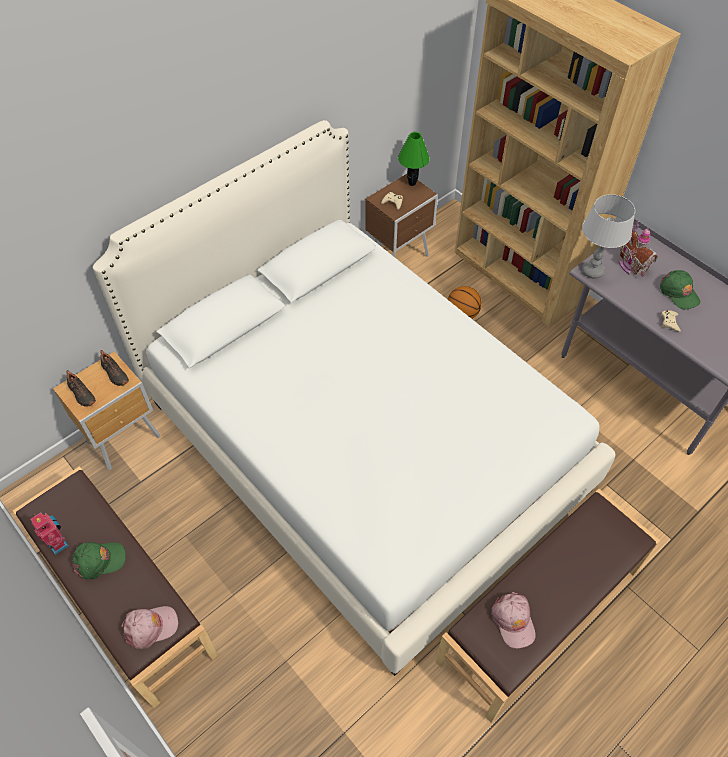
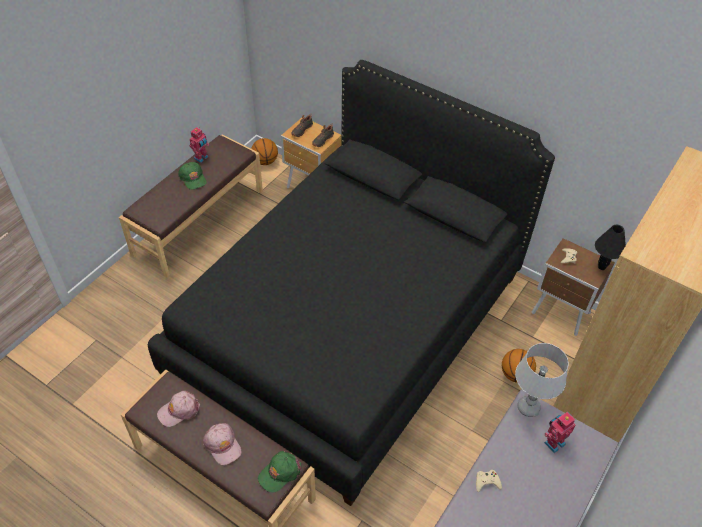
camera: 75 degrees right, 5 degrees down
white bed [93,120,615,676] -> black bed [148,60,555,506]
pink cap [121,606,178,649] -> pink cap moved to [203,423,242,465]
green table lamp [398,132,429,186] -> black table lamp [595,224,626,270]
toy house [618,220,658,277] -> toy robot [544,412,575,453]
green cap [660,270,700,309] -> green cap moved to [258,451,301,493]
none -> basketball [251,138,278,165]

